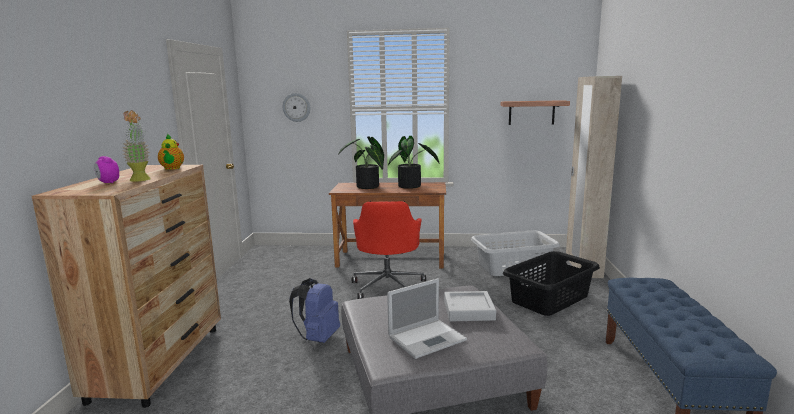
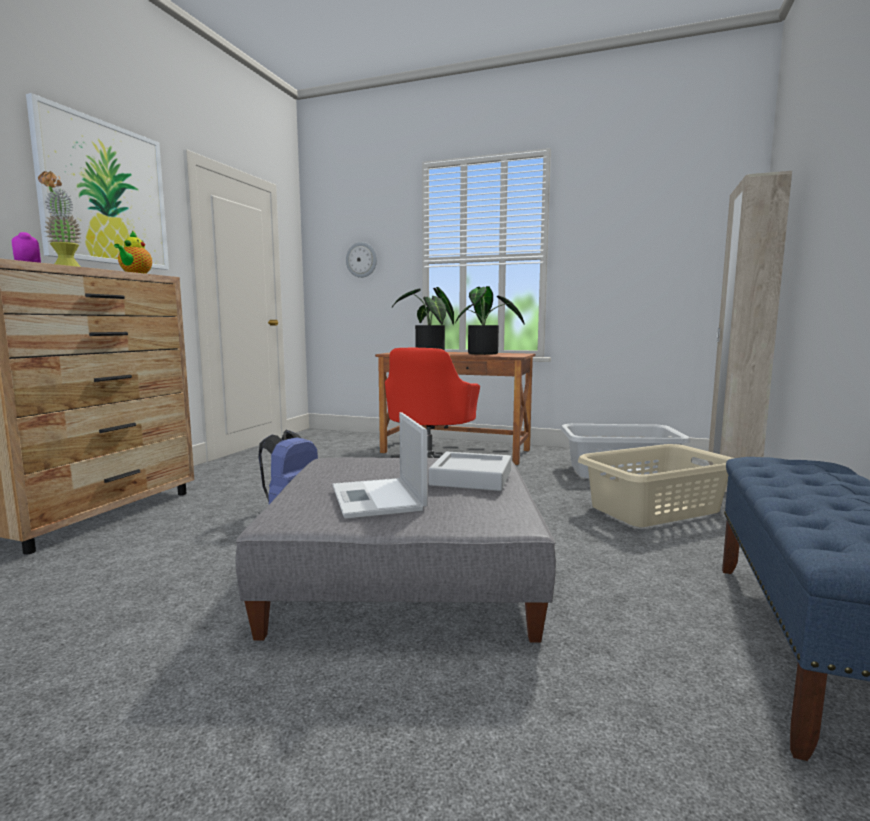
camera: 15 degrees right, 5 degrees down
laptop [387,278,467,359] -> laptop turned 90 degrees clockwise [332,412,427,519]
shelf [501,100,570,125] -> none
black laundry basket [503,251,600,316] -> beige laundry basket [578,444,733,527]
none -> picture [26,93,169,270]

